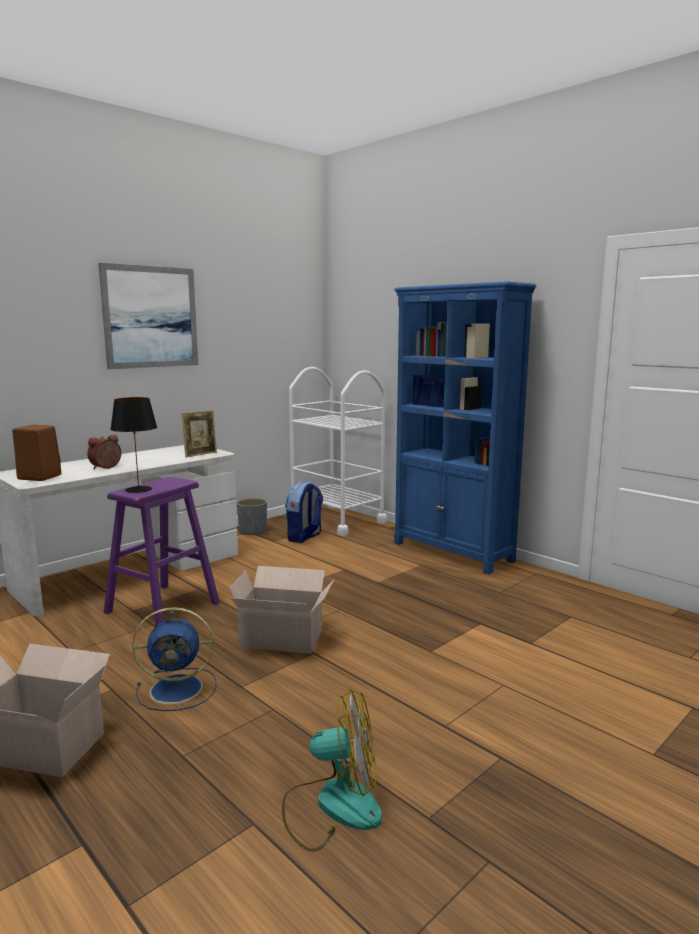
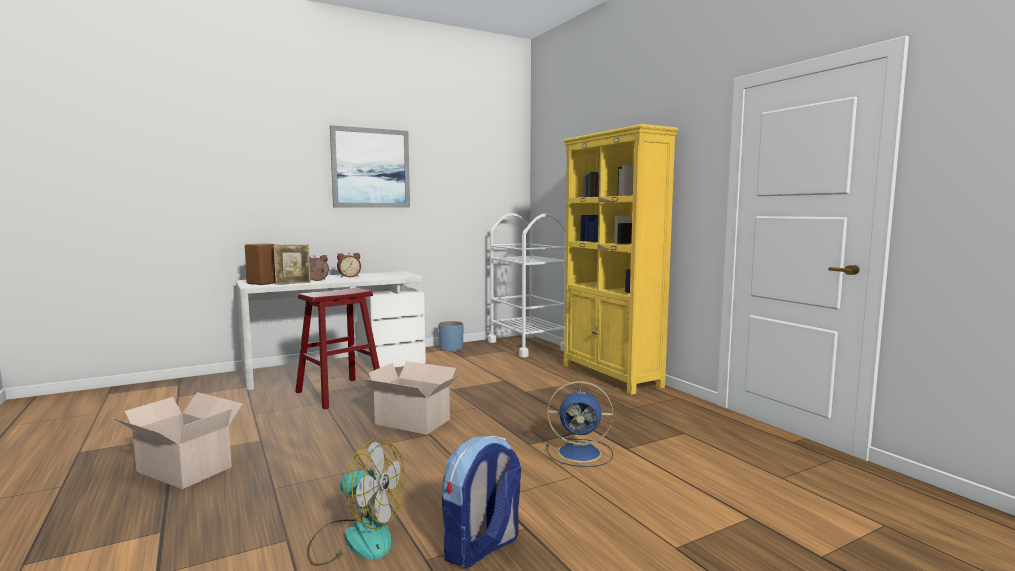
camera: 15 degrees right, 5 degrees down
purple stool [104,477,220,627] -> red stool [295,288,380,409]
black table lamp [110,397,157,493] -> none
blue fan [132,607,216,711] -> blue fan moved to [546,381,613,467]
picture frame [181,410,217,457] -> picture frame moved to [274,244,311,285]
grey planter [237,498,267,535] -> blue planter [438,321,464,352]
backpack [285,481,323,543] -> backpack moved to [442,436,522,568]
blue bookcase [394,281,537,574] -> yellow bookcase [563,124,678,395]
none -> alarm clock [337,253,361,277]

